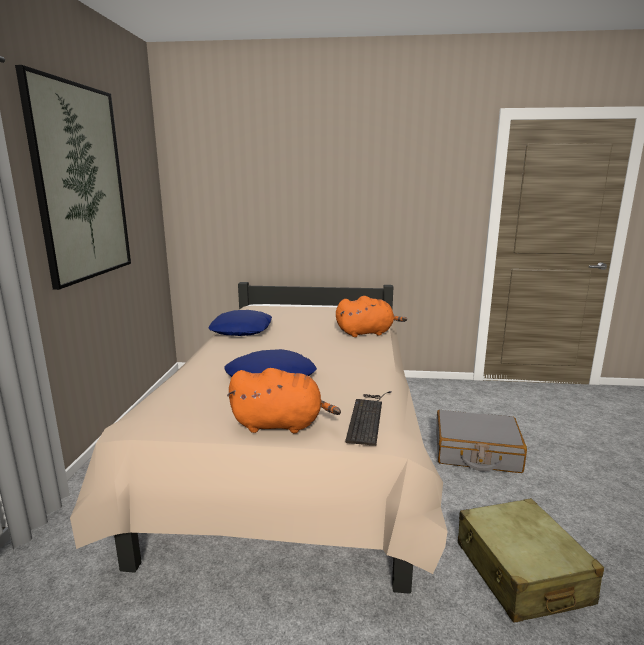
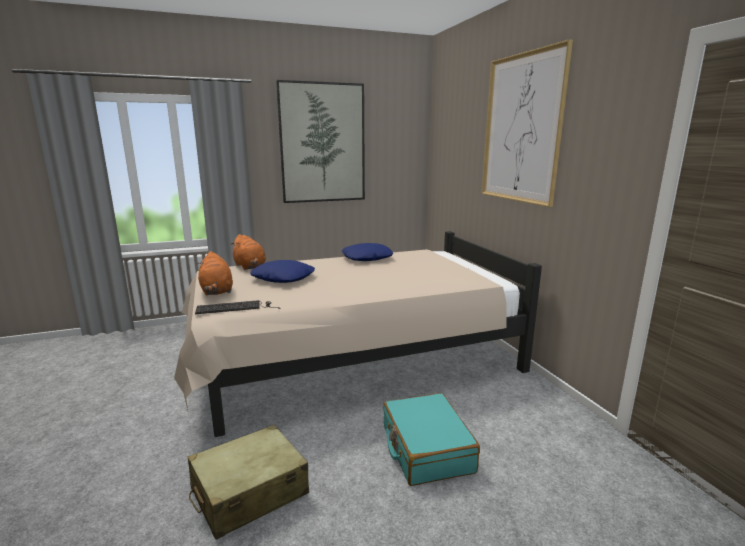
camera: 65 degrees right, 0 degrees up
orange plush toy [336,296,407,337] -> orange plush toy moved to [230,234,266,270]
grey suitcase [436,410,527,473] -> turquoise suitcase [383,393,480,486]
none -> picture [482,40,573,207]

